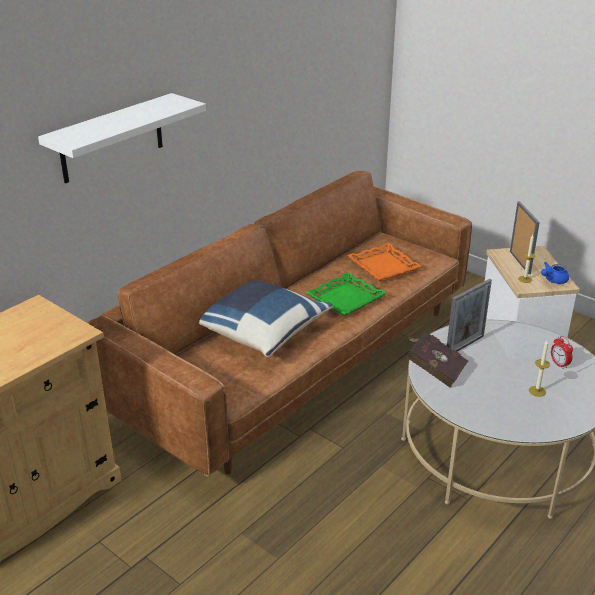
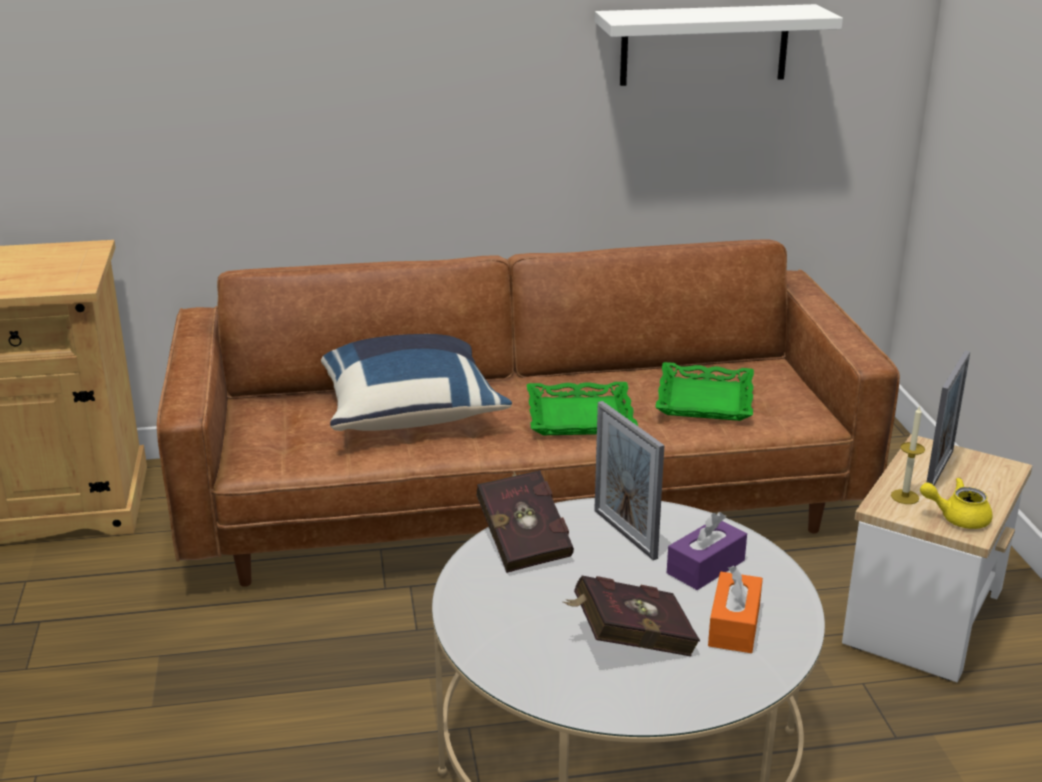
camera: 40 degrees right, 5 degrees down
white shelf [38,93,206,183] -> white shelf moved to [595,4,843,86]
orange tray [347,243,422,282] -> green tray [655,362,754,421]
picture frame [447,279,492,352] -> picture frame turned 60 degrees clockwise [594,401,664,560]
candle [529,340,550,397] -> red book [563,576,700,656]
blue teapot [541,262,569,284] -> yellow teapot [920,478,993,529]
alarm clock [551,336,573,369] -> orange tissue box [708,566,763,653]
none -> purple tissue box [667,512,747,590]

